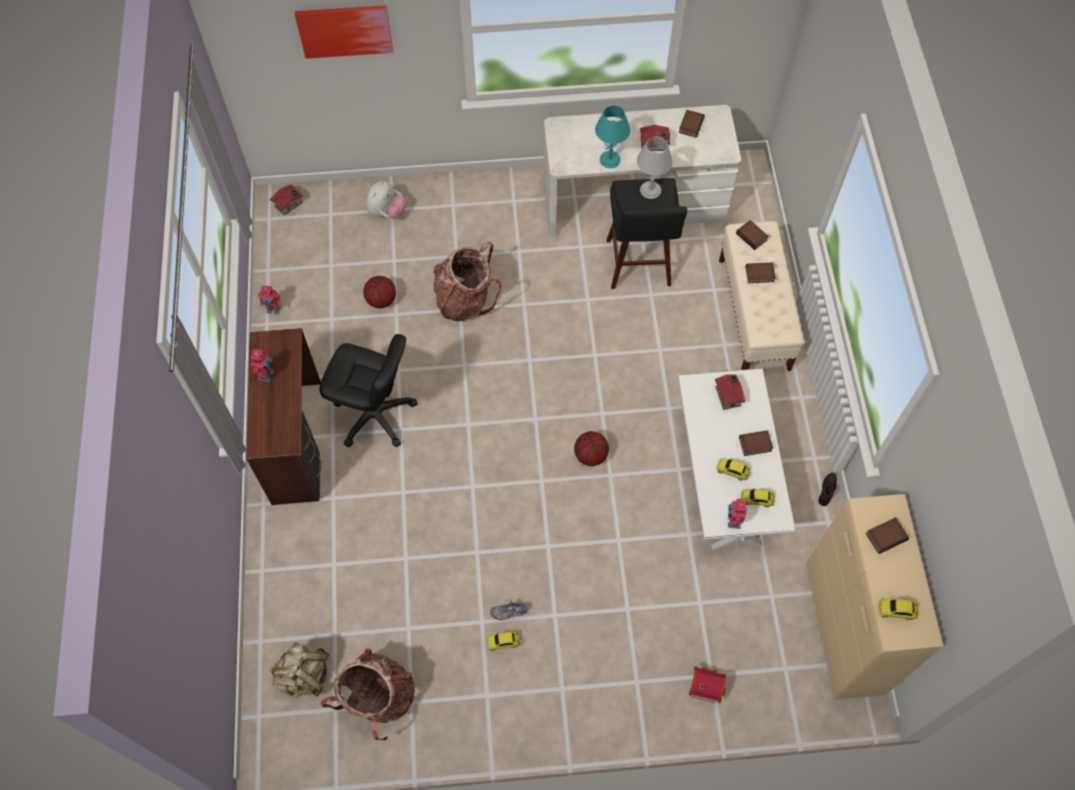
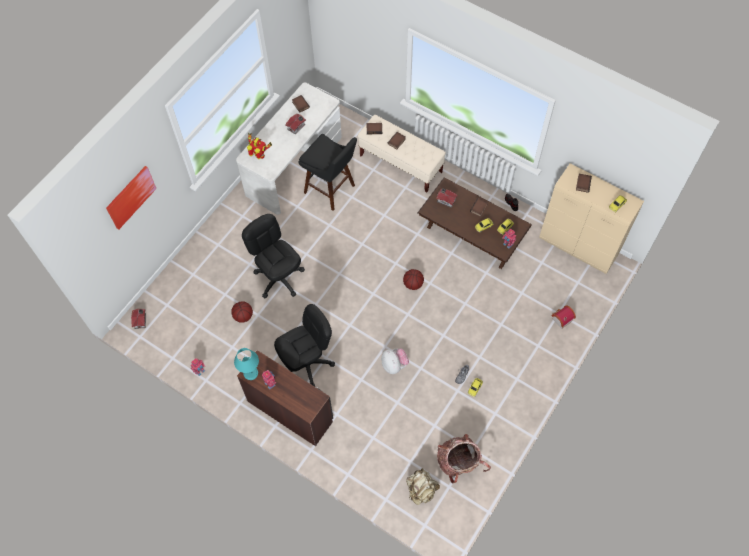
camera: 50 degrees left, 0 degrees up
plush toy [366,181,406,219] -> plush toy moved to [381,349,409,374]
backpack [434,242,501,321] -> black office chair [242,214,305,298]
turquoise table lamp [595,105,630,168] -> turquoise table lamp moved to [234,348,259,380]
grey table lamp [637,137,673,199] -> none
white coffee table [677,368,796,550] -> brown coffee table [418,177,532,269]
none -> toy robot [247,133,272,159]

